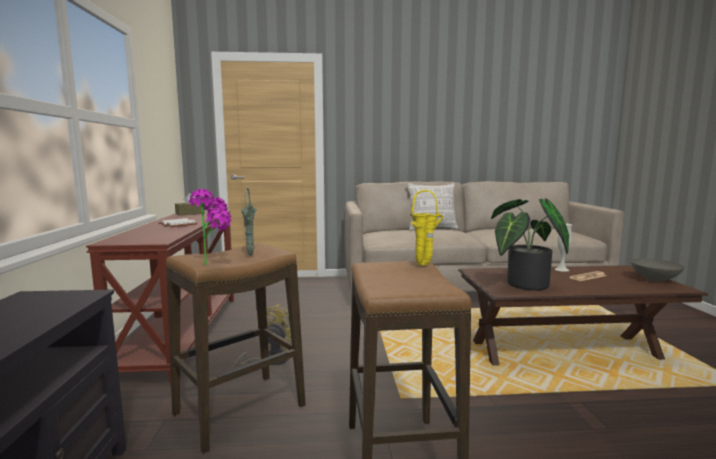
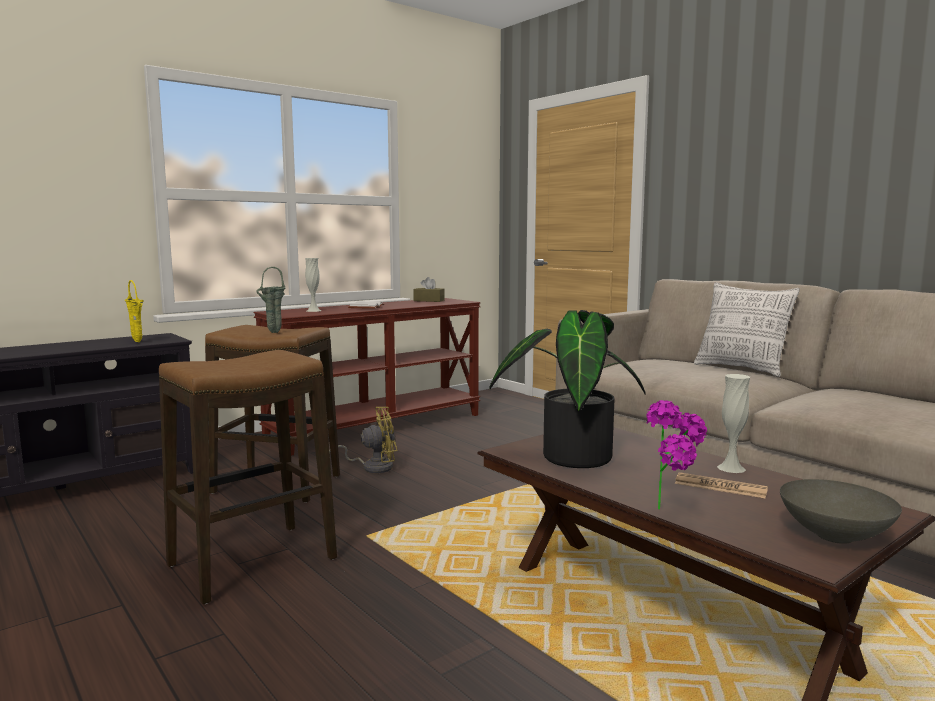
camera: 55 degrees right, 0 degrees up
potted plant [189,189,231,265] -> potted plant moved to [646,400,707,510]
yellow vase [410,190,444,266] -> yellow vase moved to [125,280,144,342]
none -> white vase [305,258,321,312]

